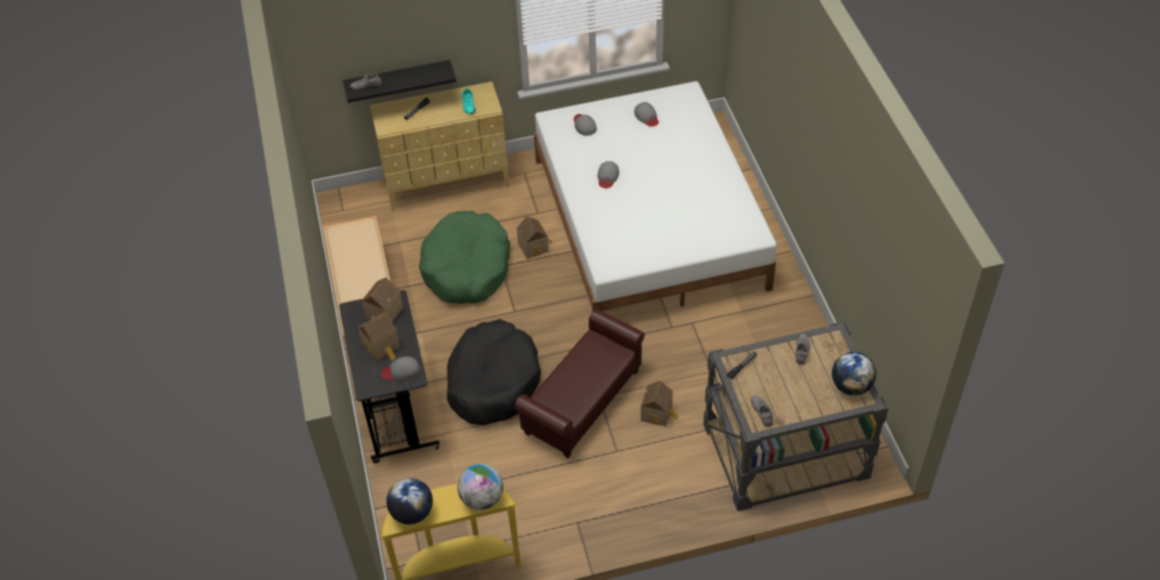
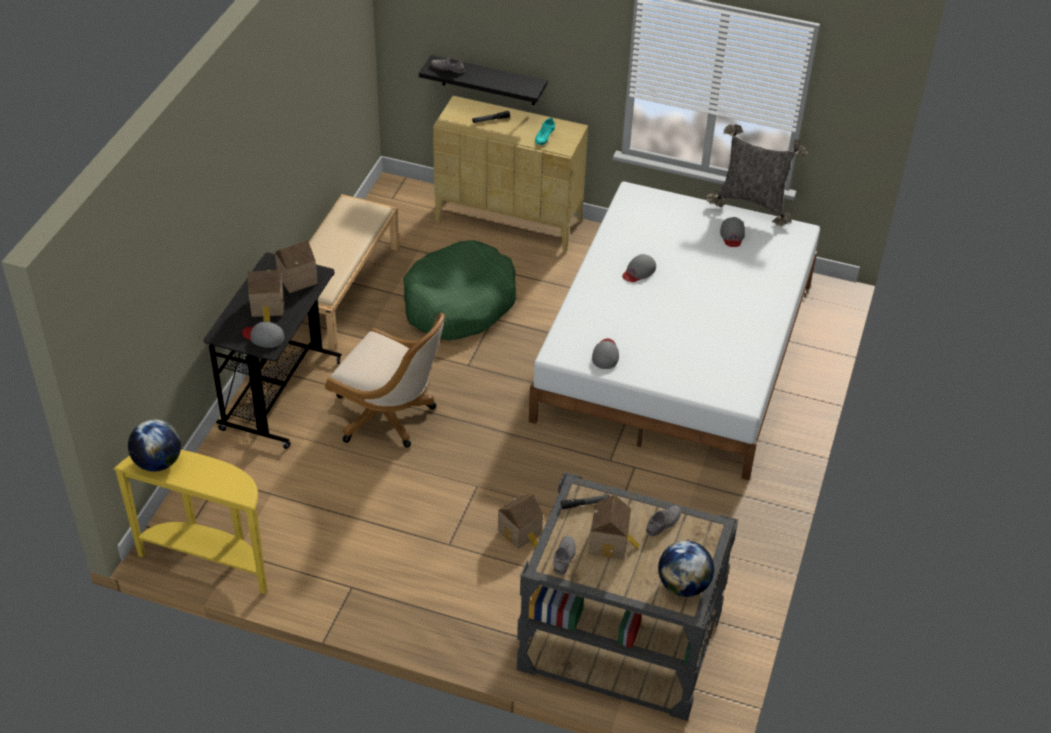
camera: 30 degrees right, 5 degrees down
black dog bed [447,319,541,425] -> office chair [325,313,445,448]
globe [457,464,503,510] -> none
brown ottoman [514,308,645,458] -> none
toy house [517,216,552,259] -> toy house moved to [588,494,639,559]
grey cap [574,114,597,136] -> grey cap moved to [592,338,619,369]
none -> pillow [706,124,808,227]

